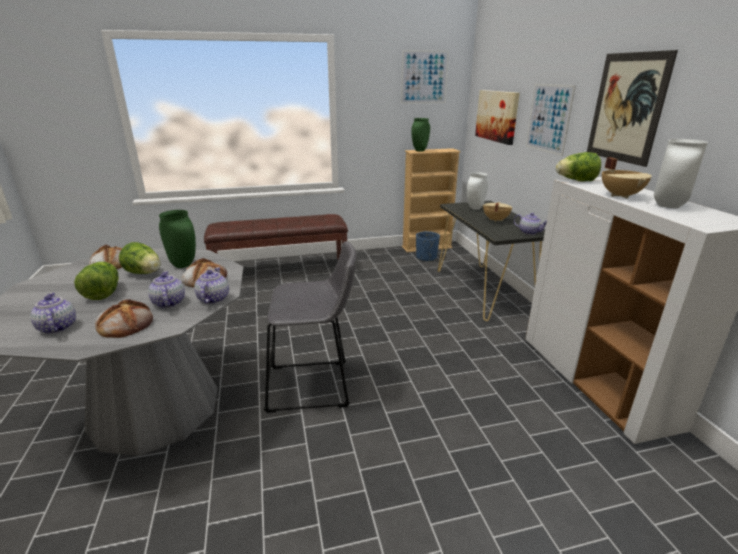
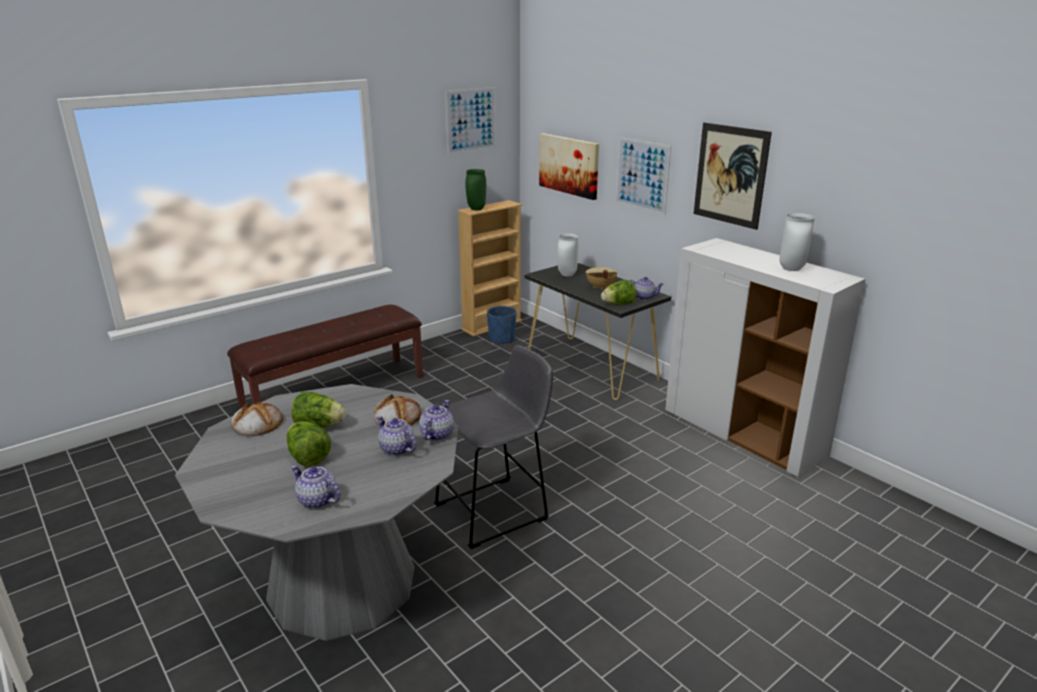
camera: 25 degrees left, 0 degrees up
bread [95,299,153,338] -> none
green vase [159,210,196,268] -> none
teapot [194,267,229,304] -> teapot turned 45 degrees clockwise [419,400,454,441]
lettuce [556,152,601,181] -> lettuce moved to [601,280,636,305]
beige cooking pot [602,157,652,198] -> none

